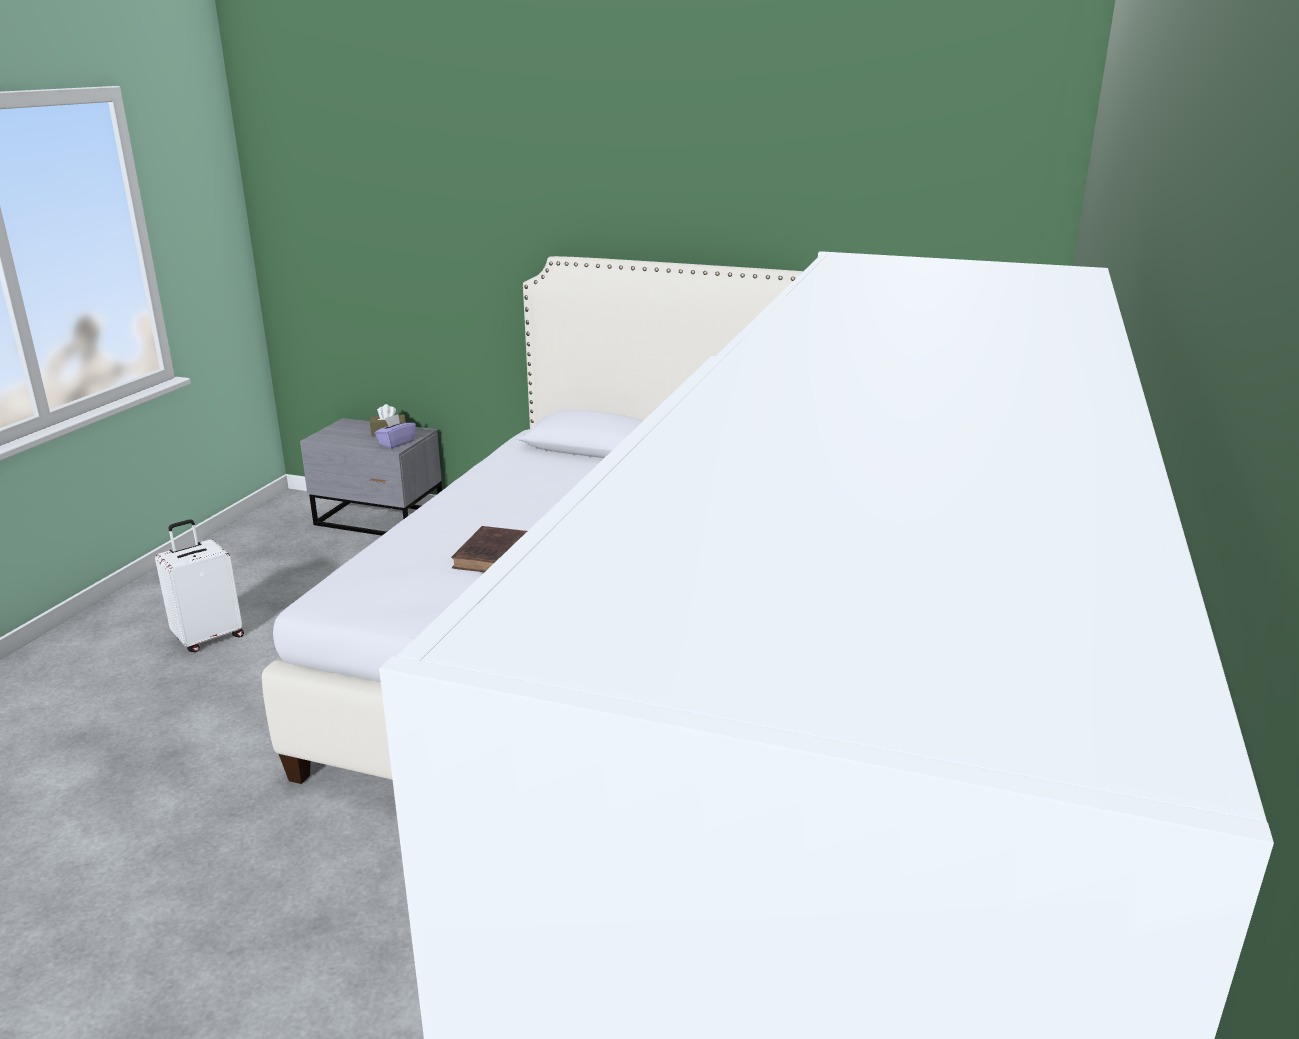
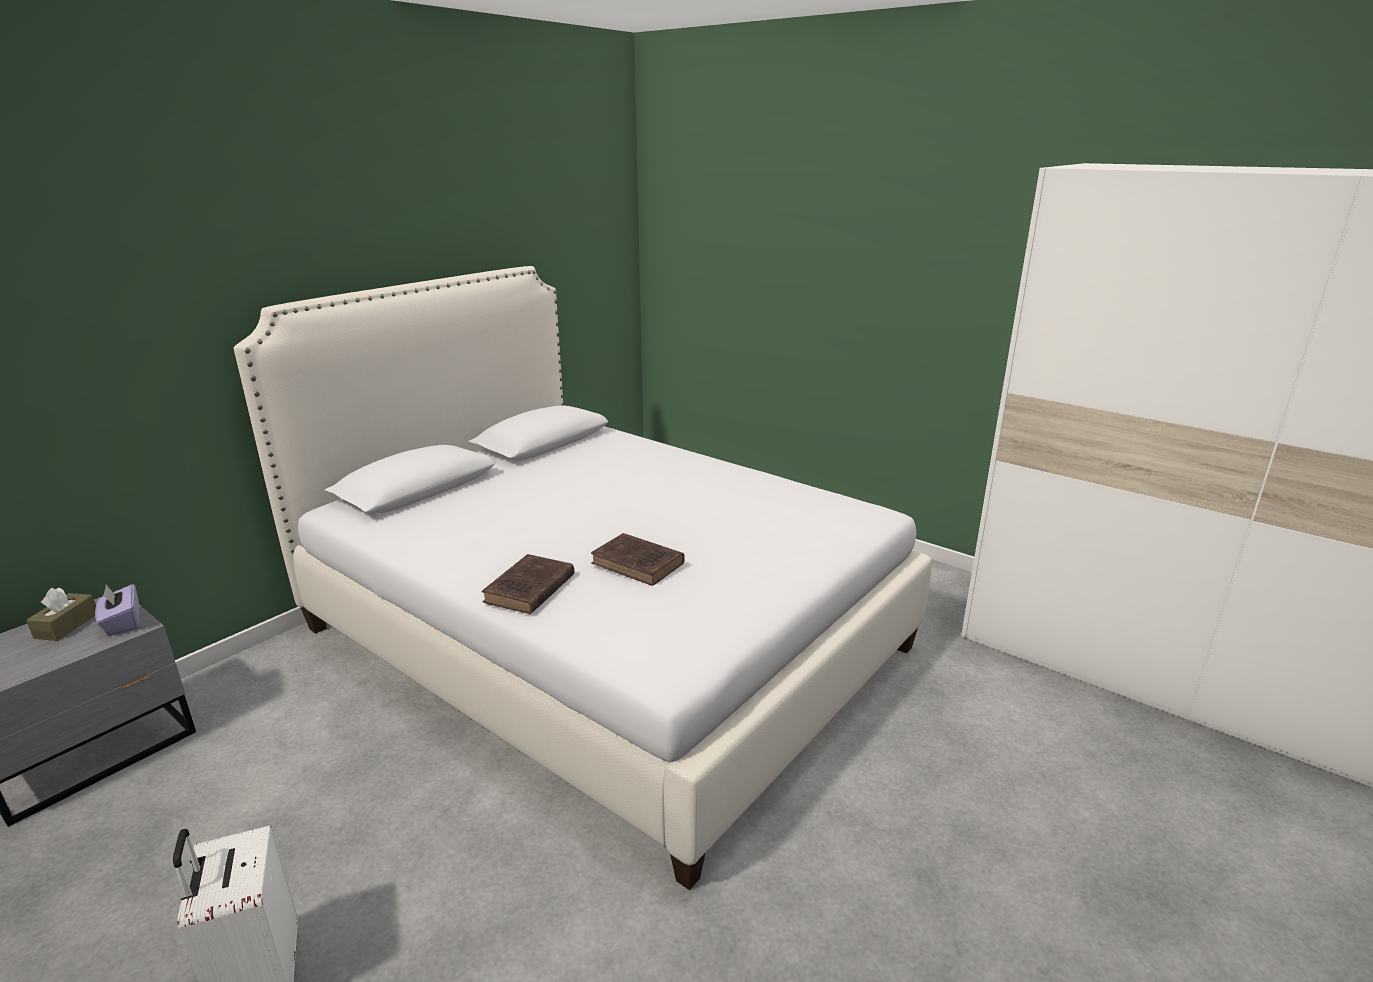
camera: 70 degrees left, 0 degrees up
none -> brown book [482,554,574,614]

